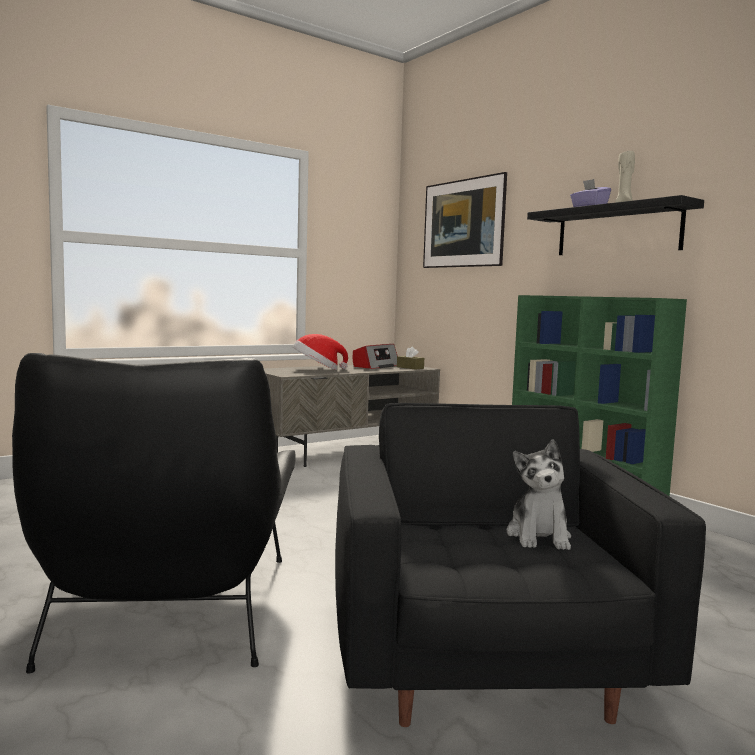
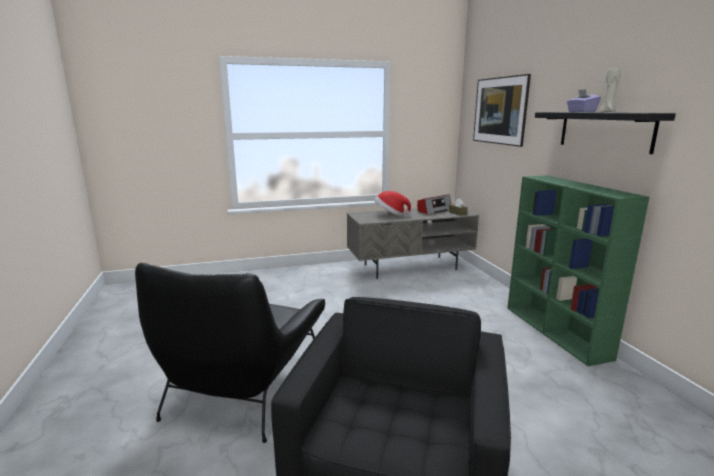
camera: 20 degrees right, 10 degrees up
plush toy [507,439,571,550] -> none

